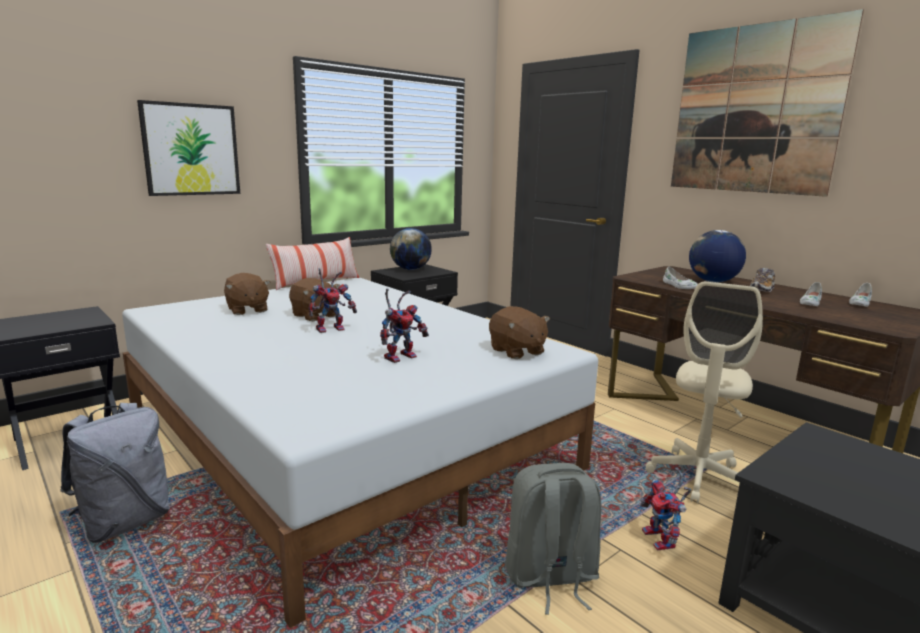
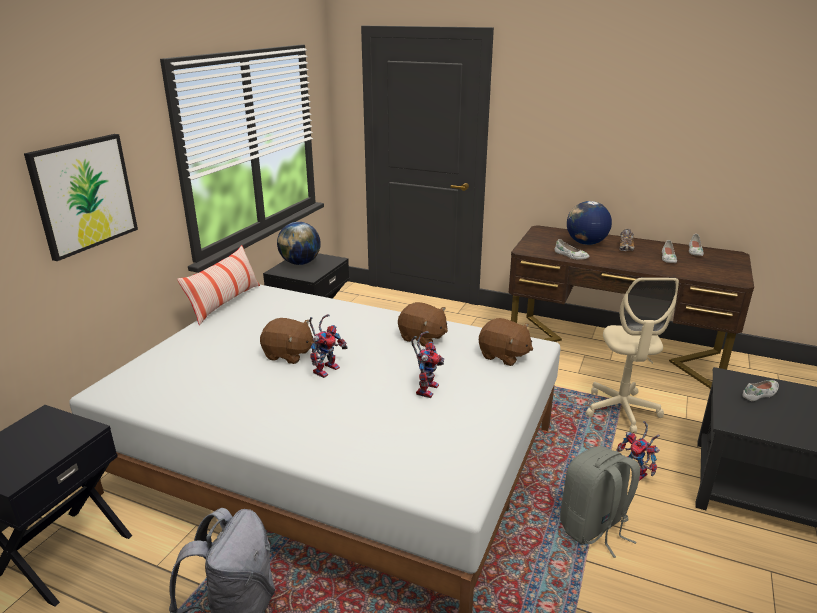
camera: 25 degrees left, 10 degrees up
brown plush toy [224,273,270,315] -> brown plush toy moved to [398,302,448,347]
picture [671,9,864,197] -> none
none -> white shoe [743,380,779,401]

